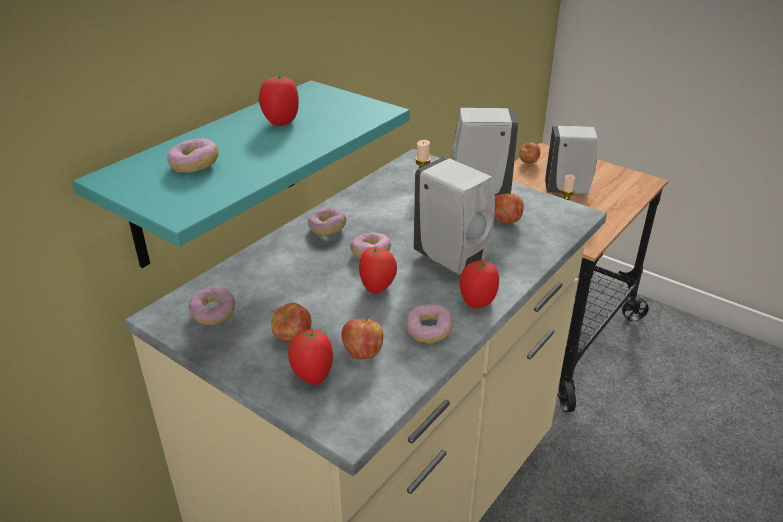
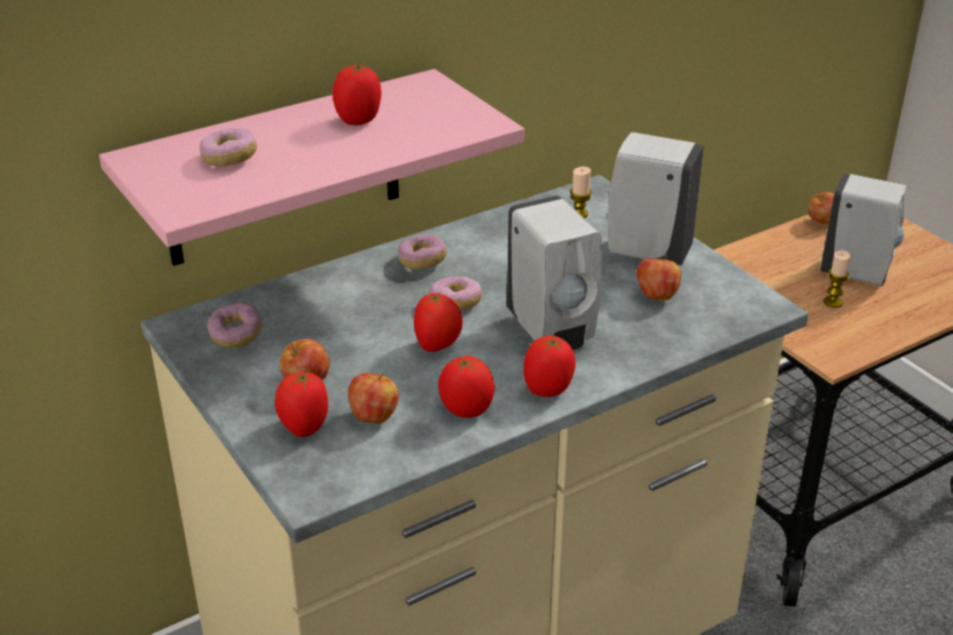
camera: 20 degrees right, 0 degrees up
turquoise shelf [73,80,410,268] -> pink shelf [99,69,524,266]
donut [406,304,452,343] -> tomato [438,356,495,418]

